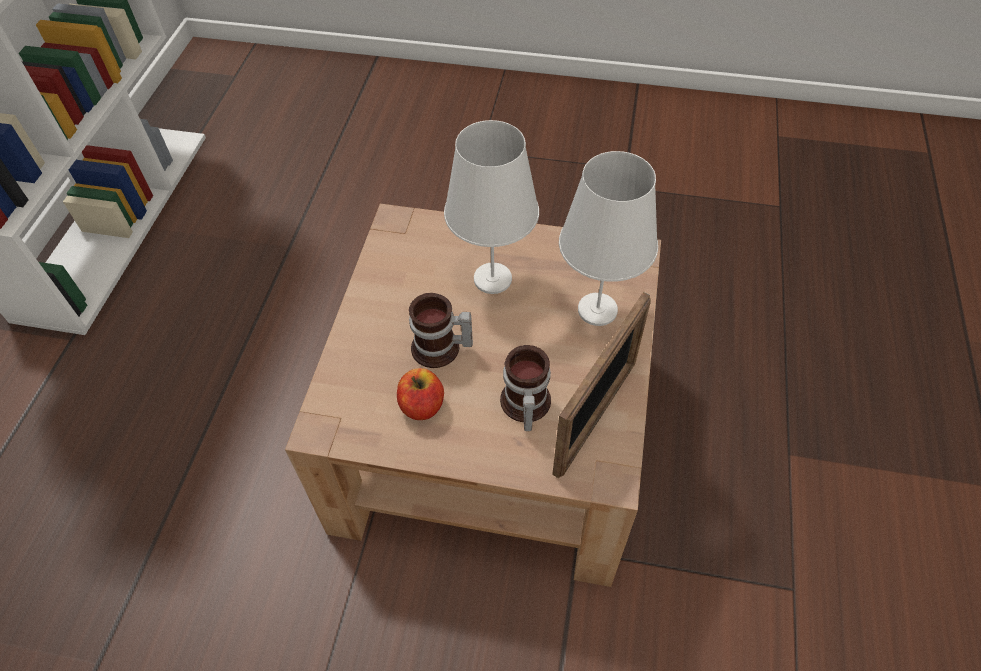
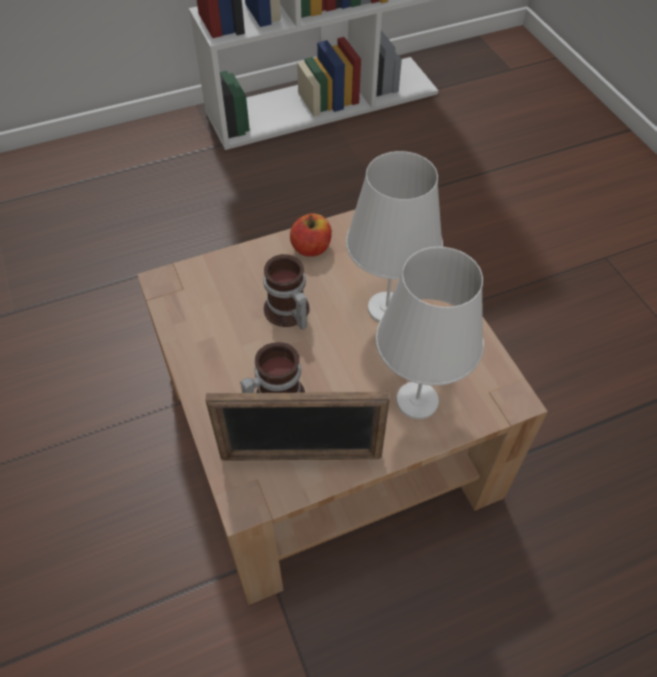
camera: 55 degrees right, 0 degrees up
apple [397,368,444,420] -> apple moved to [290,213,332,257]

